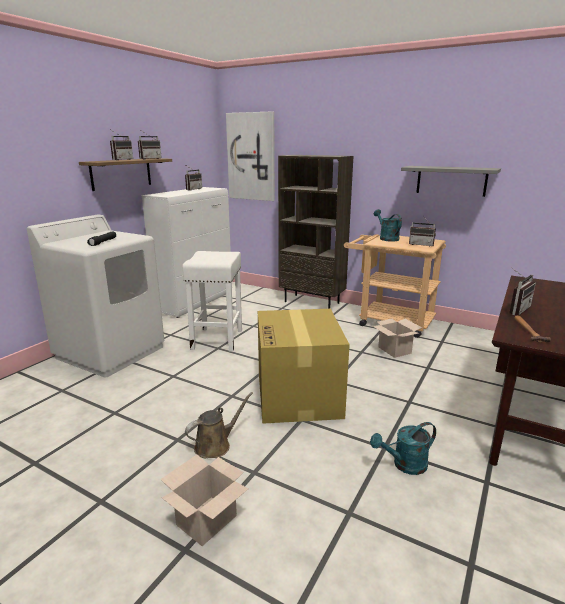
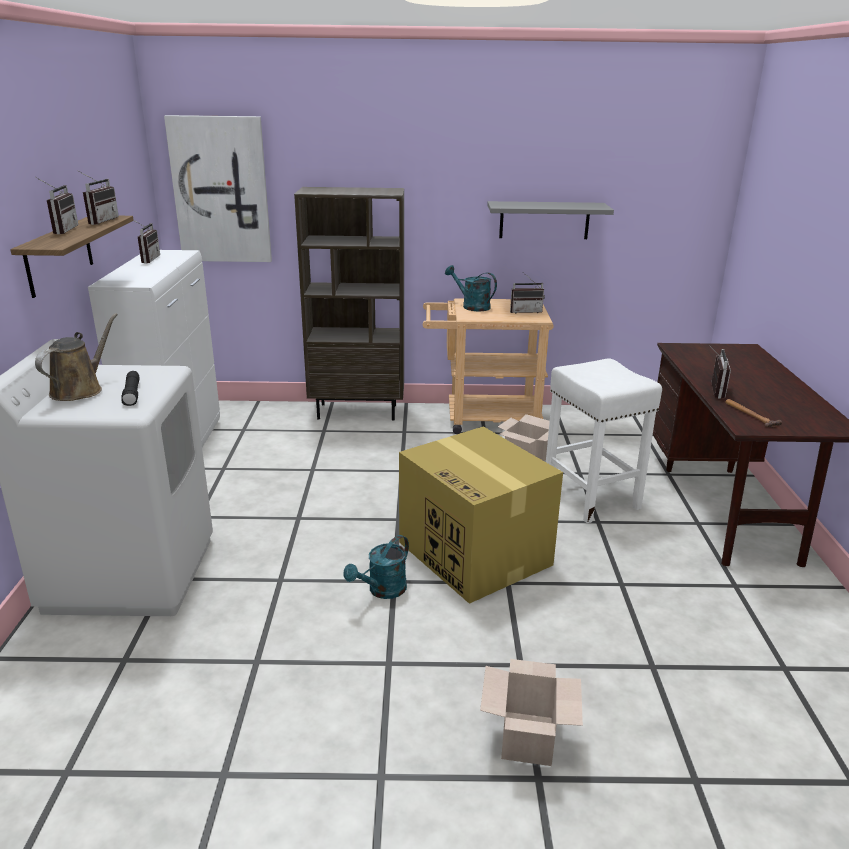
camera: 30 degrees left, 5 degrees up
white stool [182,251,242,352] -> white stool moved to [546,358,662,523]
brown watering can [185,392,253,458] -> brown watering can moved to [35,313,118,401]
turquoise watering can [370,422,436,475] -> turquoise watering can moved to [344,535,409,599]

